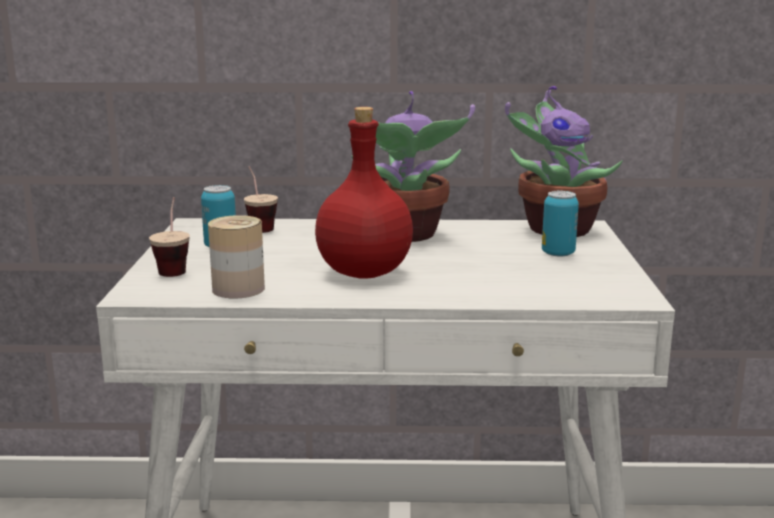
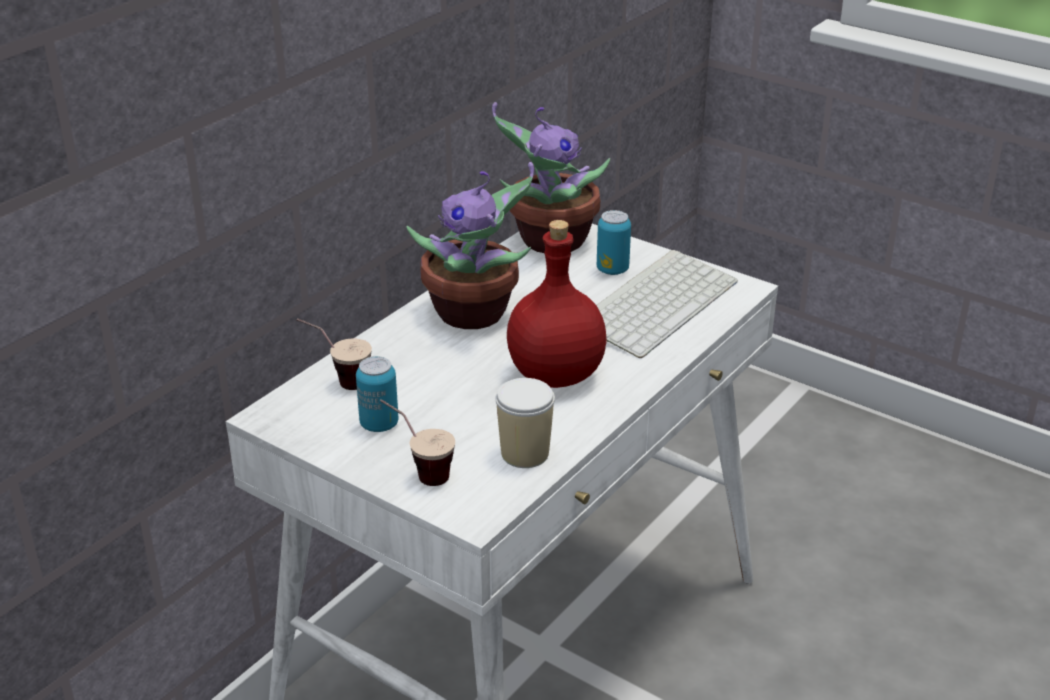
camera: 55 degrees left, 15 degrees up
can [208,215,265,299] -> cup [495,378,555,468]
none -> keyboard [596,250,738,358]

